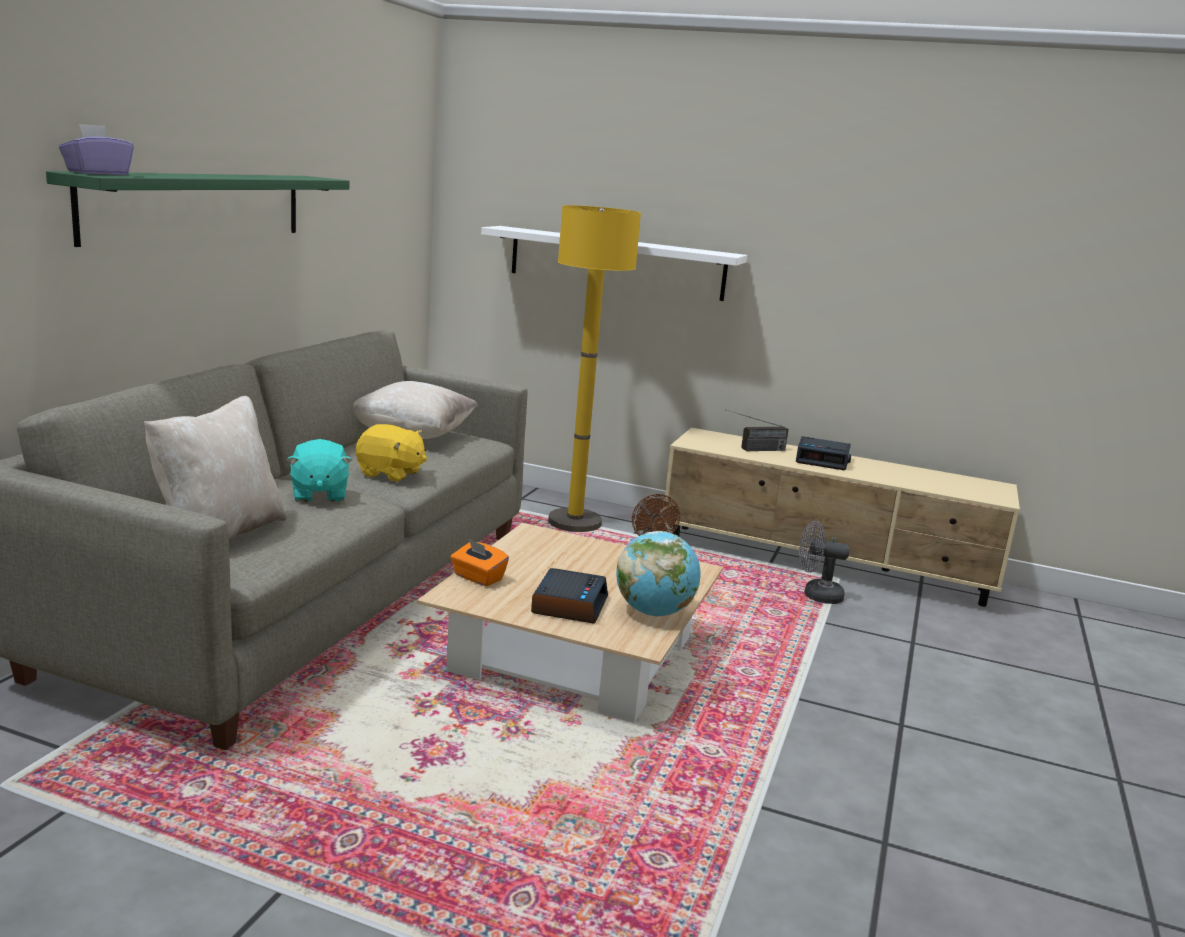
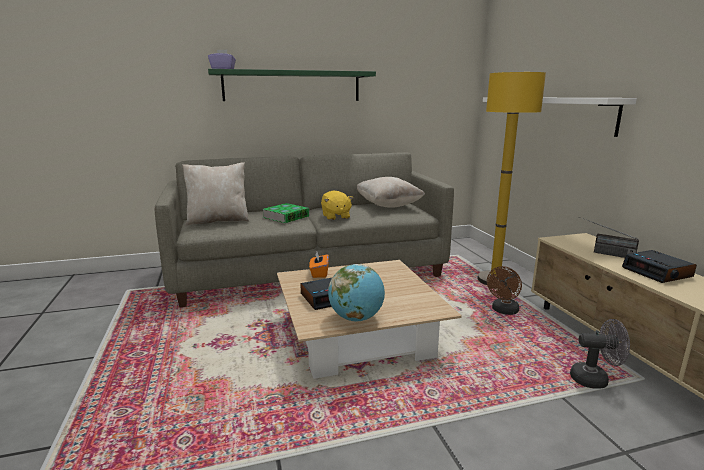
camera: 55 degrees right, 0 degrees up
turquoise plush toy [287,439,352,502] -> book [263,203,309,223]
grey fan [799,521,850,604] -> grey fan turned 120 degrees clockwise [570,319,630,389]

